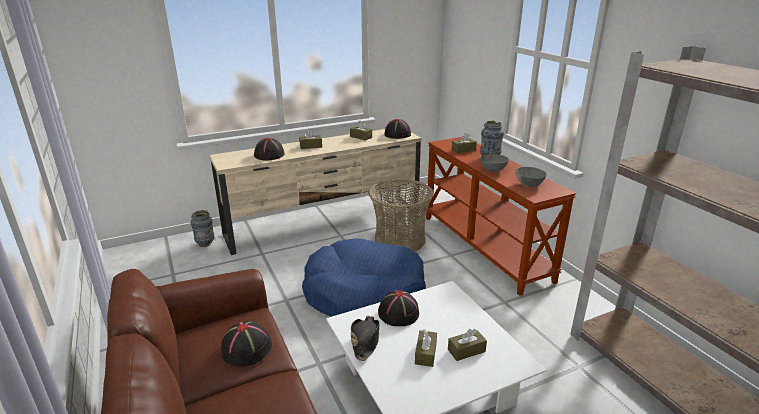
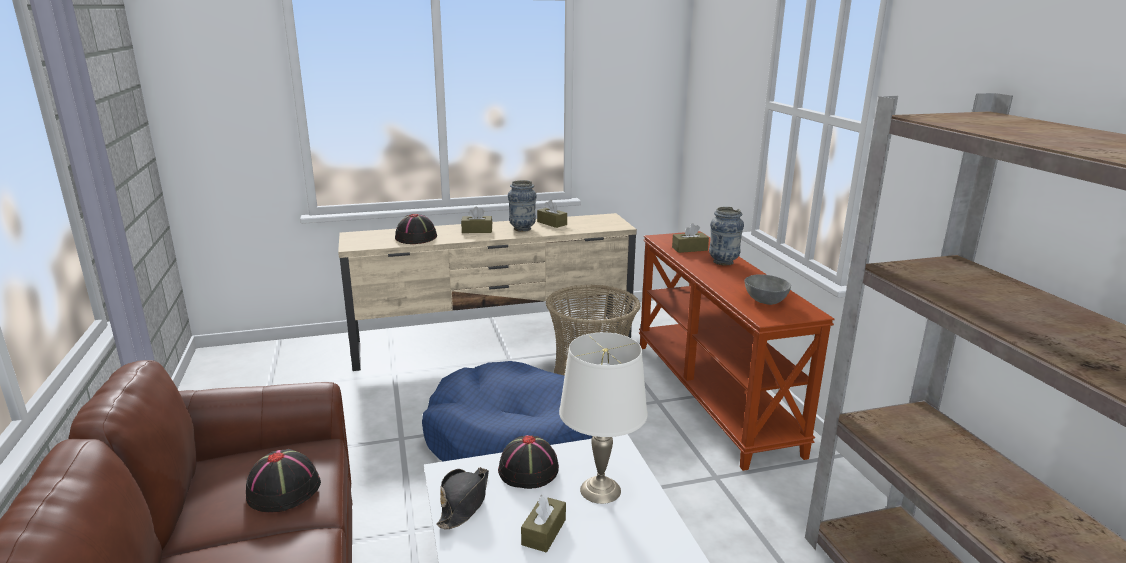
camera: 10 degrees right, 5 degrees down
vase [191,210,214,247] -> vase moved to [508,180,537,232]
black hat [384,119,411,139] -> none
brown tissue box [448,329,487,361] -> none
grey bowl [480,154,509,172] -> none
none -> white table lamp [559,332,648,504]

